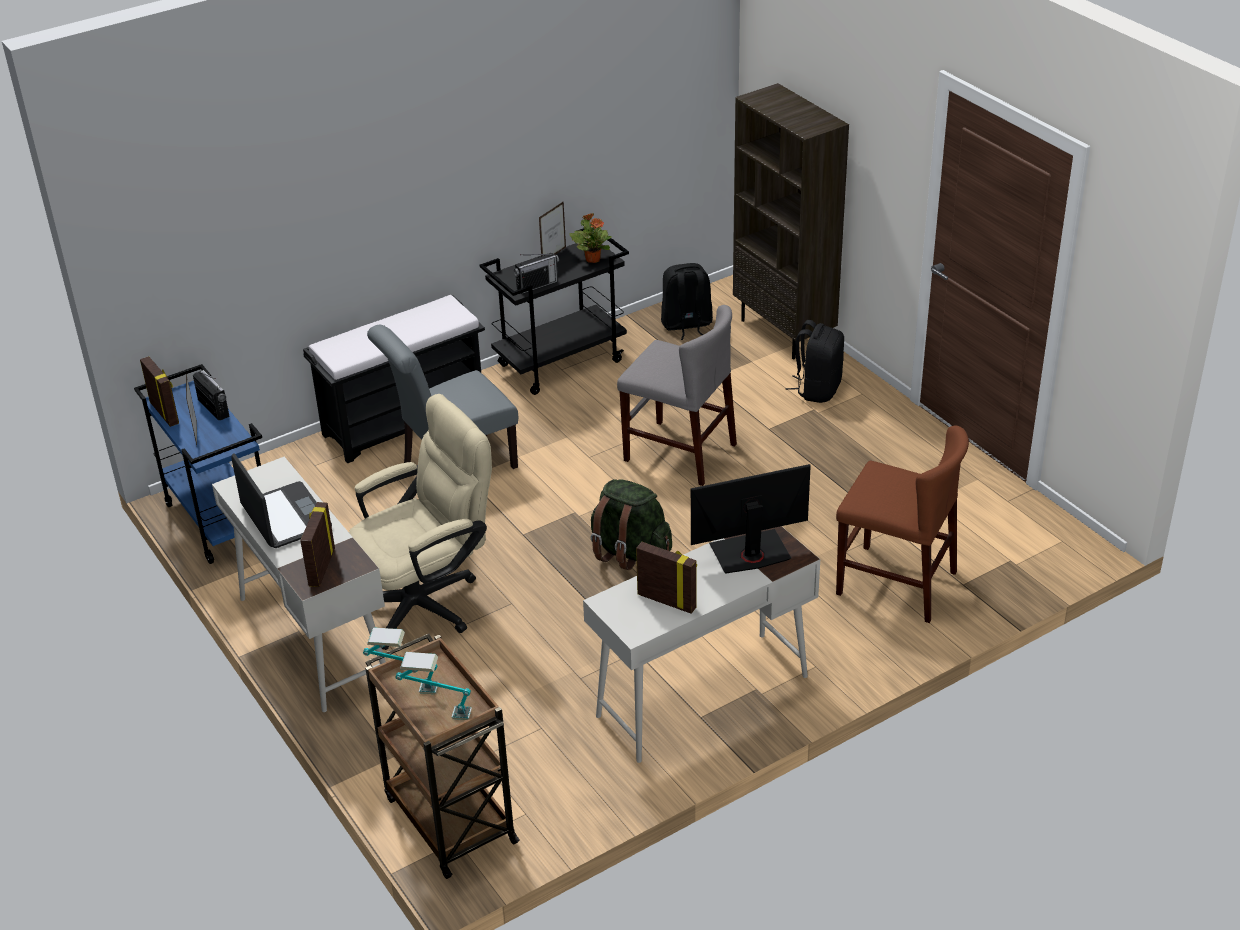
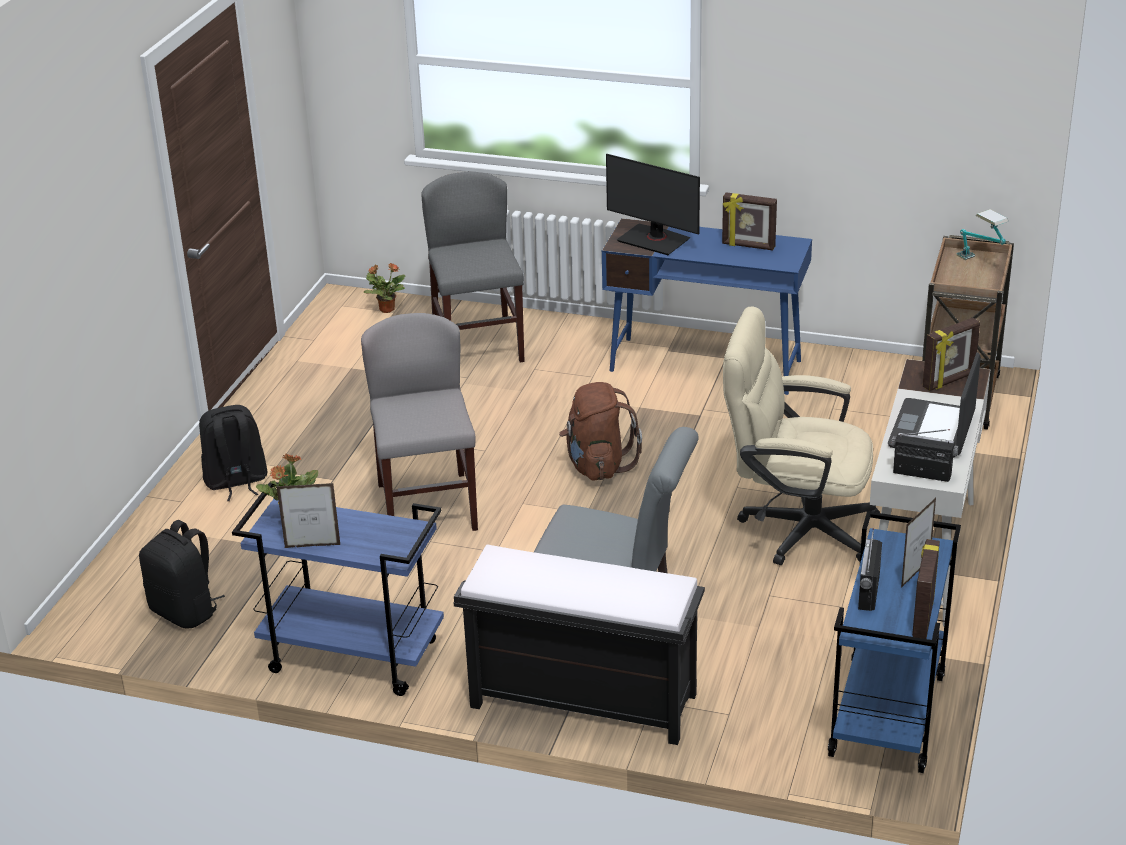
camera: 130 degrees left, 5 degrees down
table lamp [363,627,439,694] -> none
black cart [480,228,629,395] -> blue cart [232,481,444,696]
radio [513,253,559,294] -> radio moved to [891,429,958,482]
white desk [583,526,820,763] -> blue desk [602,218,812,395]
green backpack [590,479,672,570] -> brown backpack [559,382,642,481]
picture frame [636,542,697,614] -> picture frame turned 60 degrees counterclockwise [722,192,777,250]
brown bookcase [733,83,849,359] -> none
brown chair [836,426,969,623] -> grey chair [421,172,525,362]
none -> potted plant [364,263,405,313]

